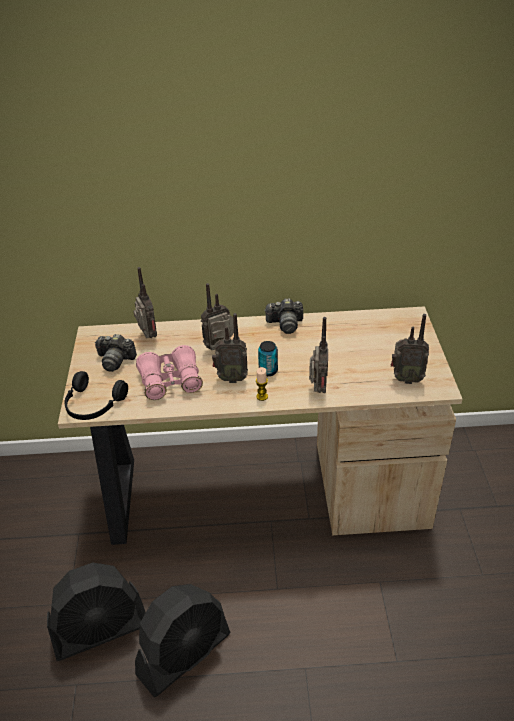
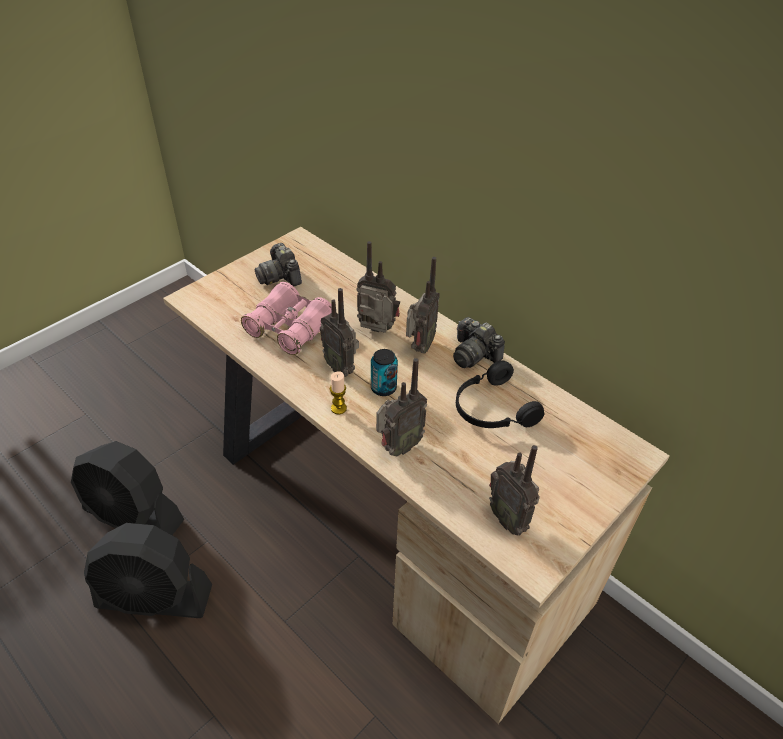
camera: 45 degrees right, 5 degrees up
black headphones [64,371,128,420] -> black headphones moved to [456,360,544,428]
radio [133,267,157,338] -> radio moved to [406,257,440,354]

